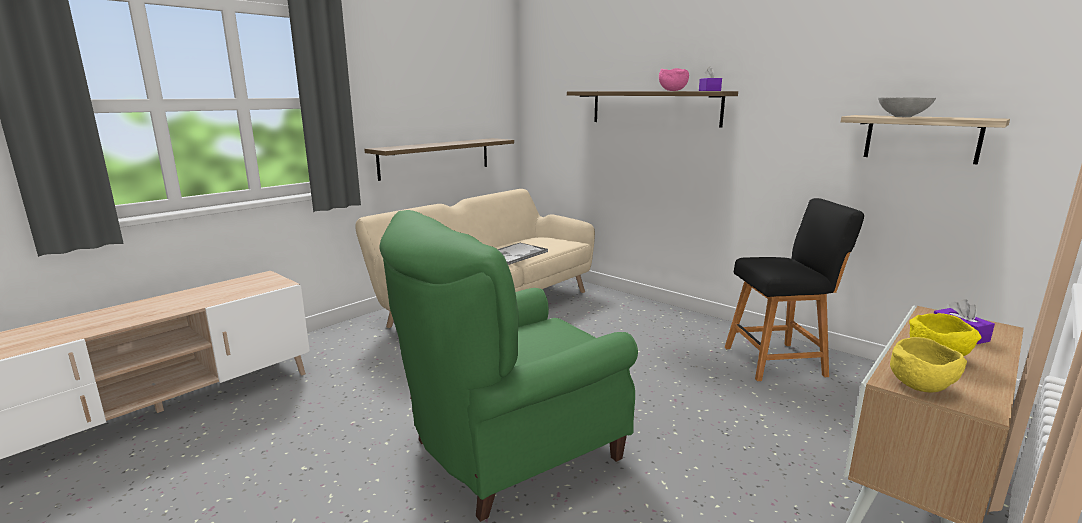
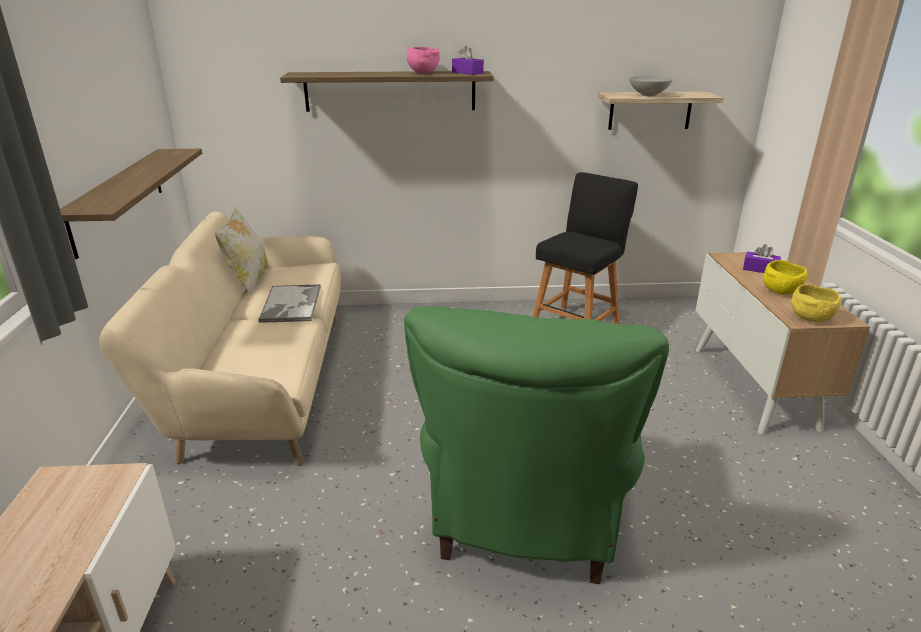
camera: 45 degrees left, 10 degrees up
none -> pillow [215,208,268,295]

